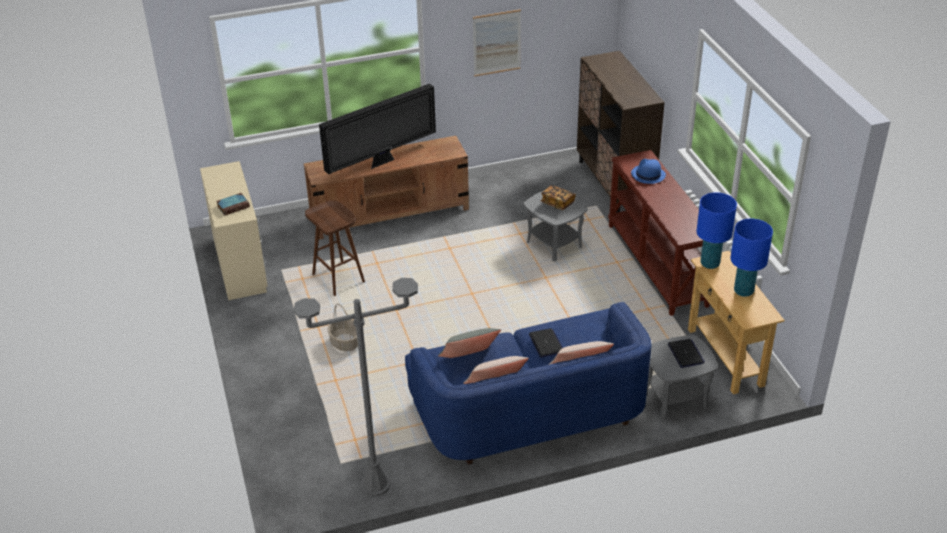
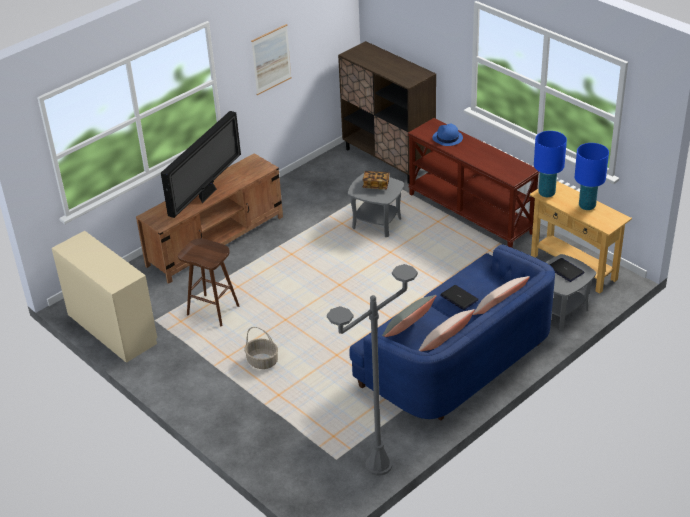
camera: 25 degrees left, 0 degrees up
book [216,193,250,216] -> none

